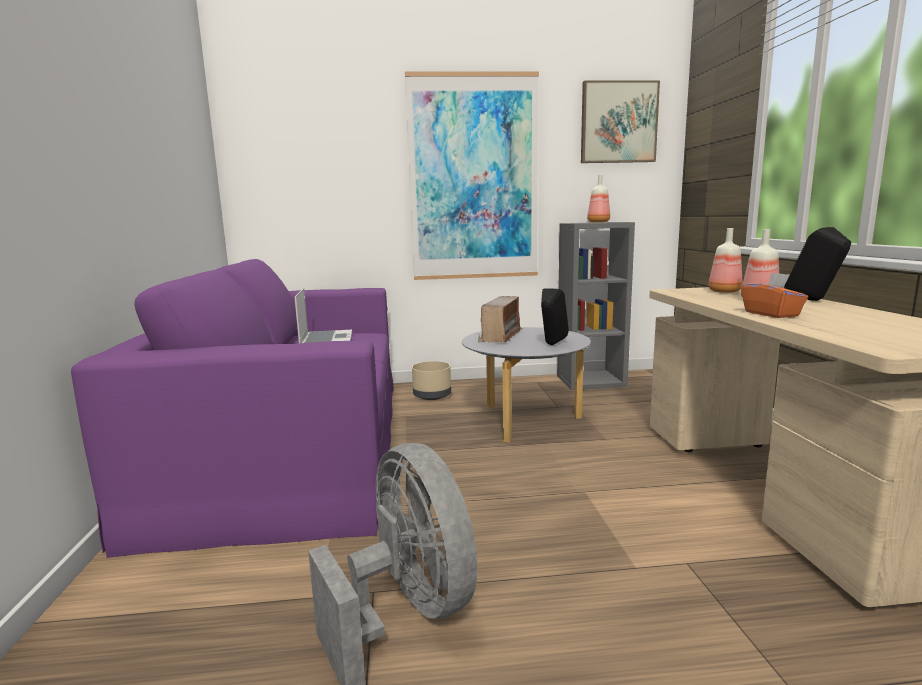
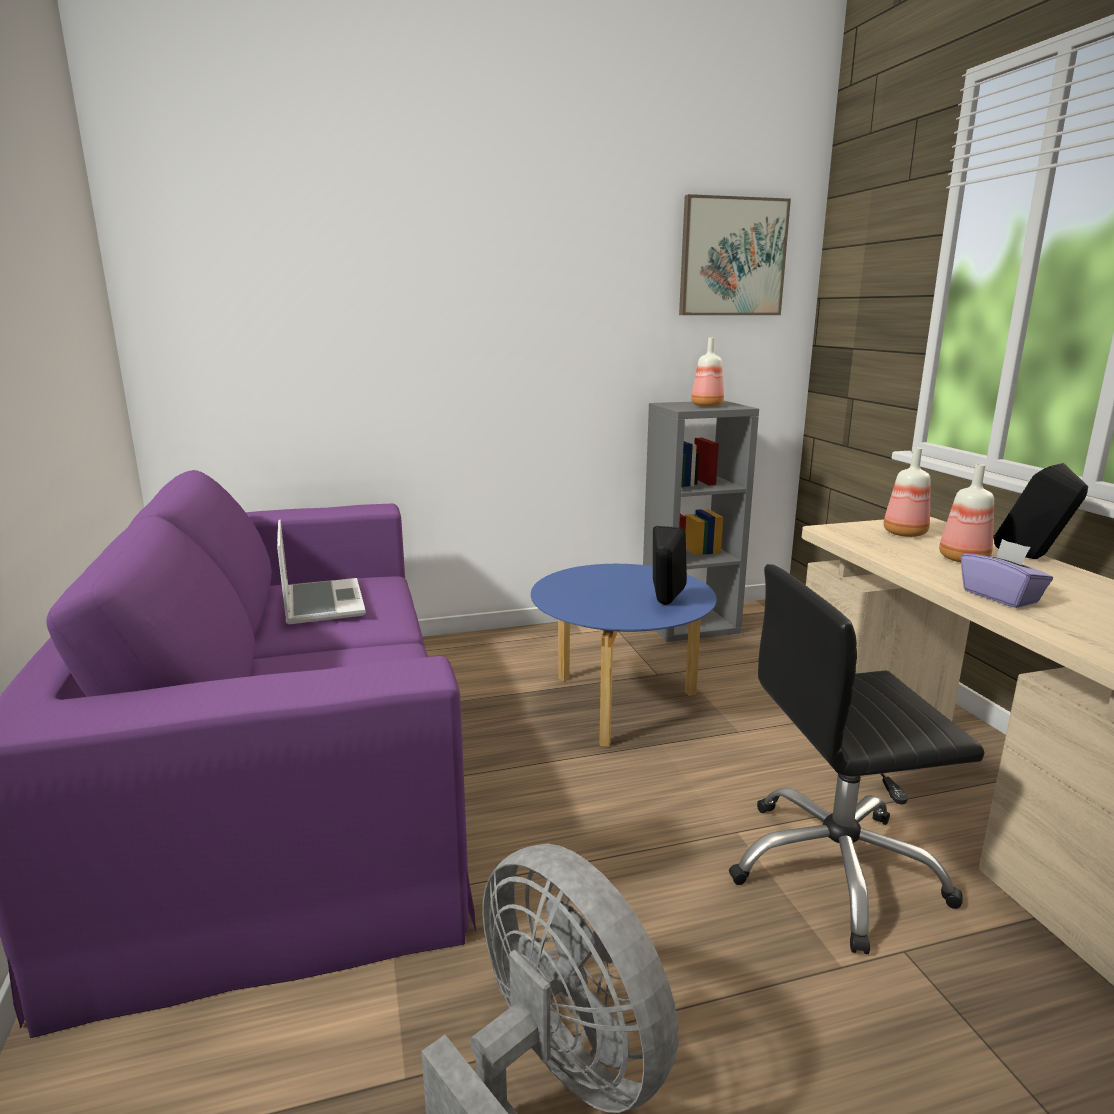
camera: 10 degrees left, 5 degrees up
picture [405,72,539,280] -> none
beige planter [412,361,451,400] -> none
grey coffee table [462,327,591,443] -> blue coffee table [531,564,716,747]
radio [478,296,523,343] -> none
orange tissue box [742,272,808,318] -> purple tissue box [961,539,1053,608]
none -> black office chair [729,564,985,954]

